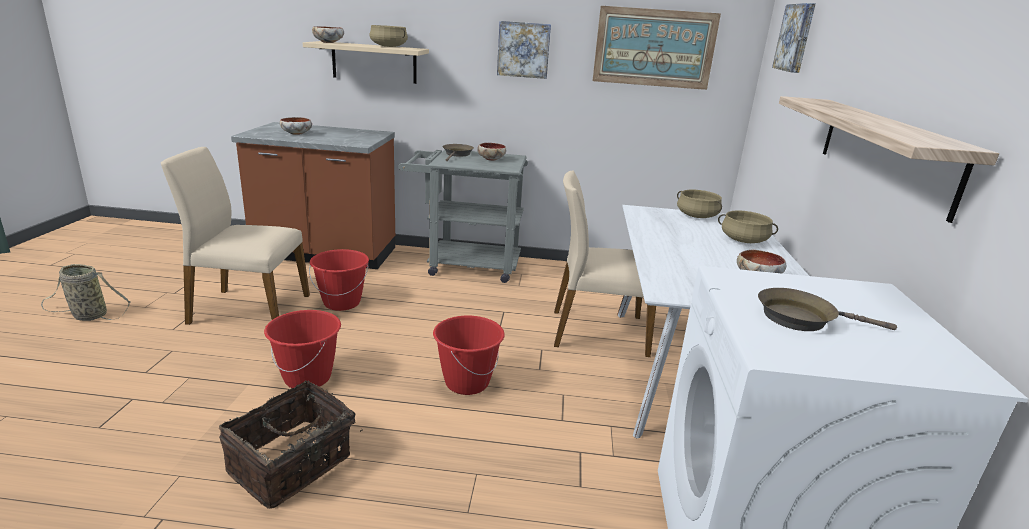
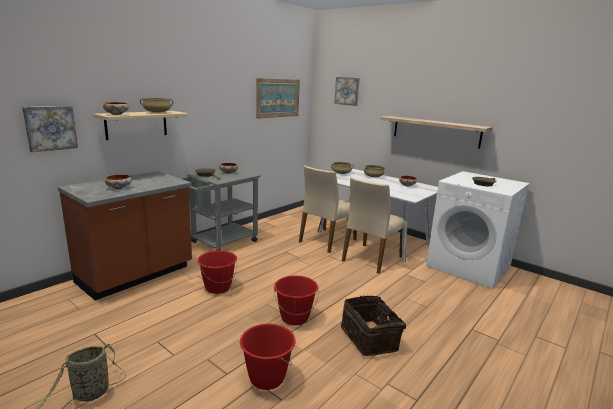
camera: 55 degrees left, 5 degrees down
beige chair [161,147,310,325] -> beige chair moved to [342,177,405,274]
red bucket [433,316,505,395] -> red bucket moved to [240,324,296,390]
picture [497,21,551,79] -> picture moved to [22,106,78,152]

